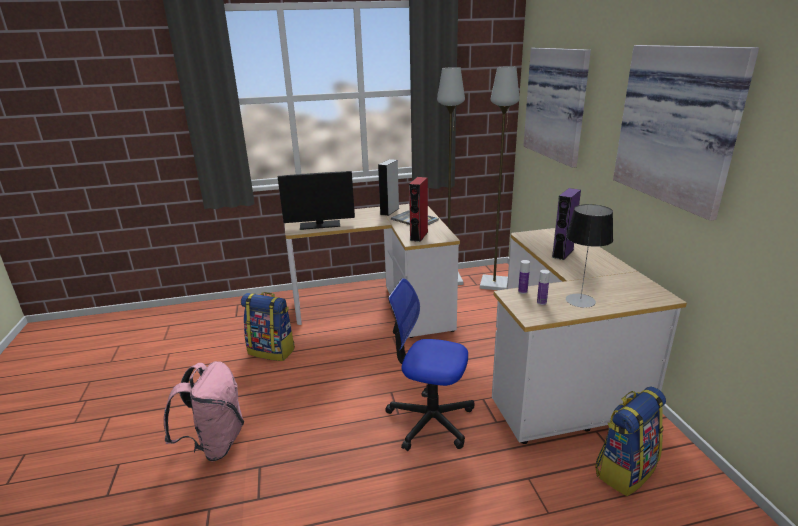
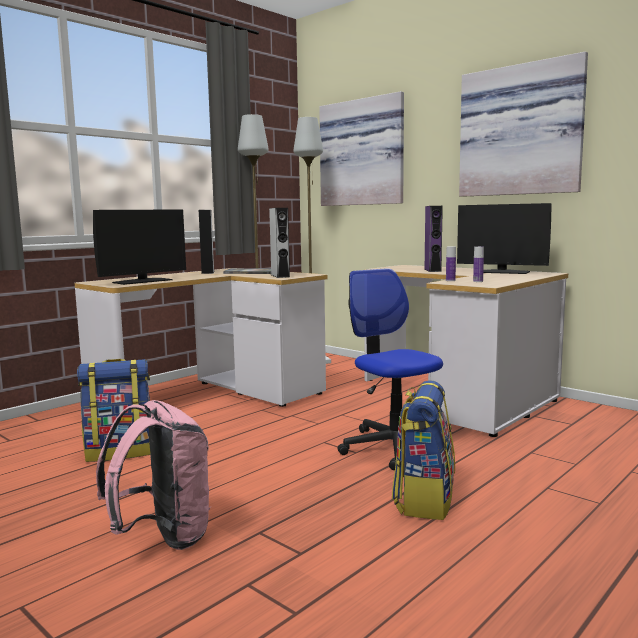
camera: 35 degrees left, 15 degrees down
office chair [385,278,474,451] -> office chair turned 75 degrees clockwise [337,268,443,470]
red speaker [409,177,428,242] -> grey speaker [269,208,290,278]
table lamp [566,204,613,308] -> none
backpack [595,386,666,496] -> backpack moved to [392,380,455,520]
none -> monitor [457,203,552,274]

